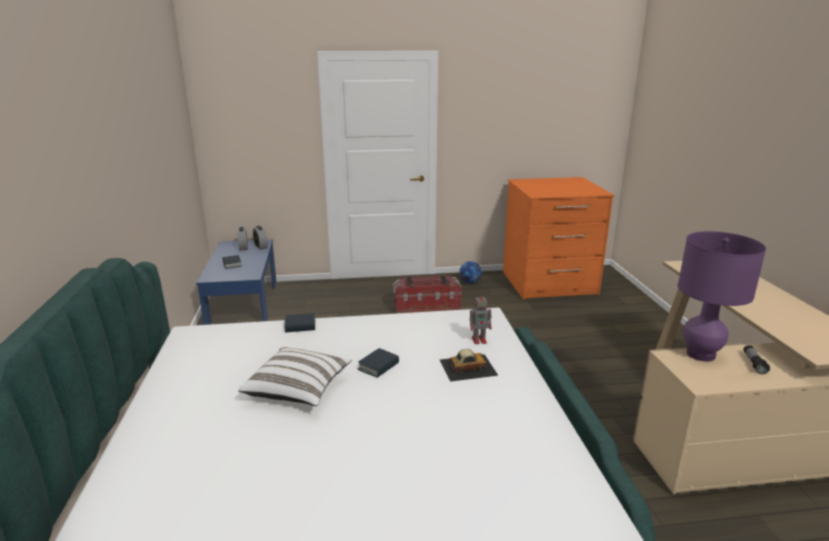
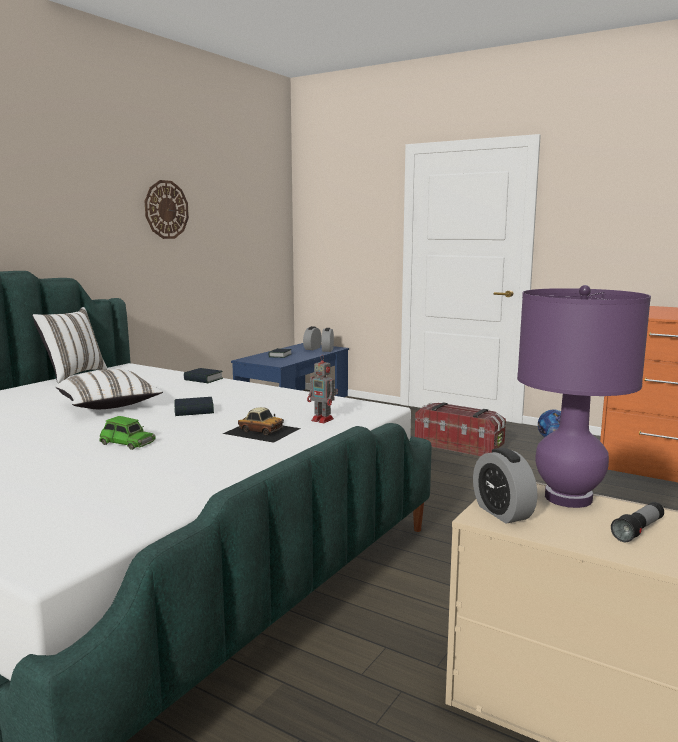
camera: 40 degrees right, 10 degrees down
none -> white pillow [32,307,107,383]
none -> green toy car [99,416,156,450]
none -> wall clock [145,180,189,239]
none -> alarm clock [473,448,537,524]

